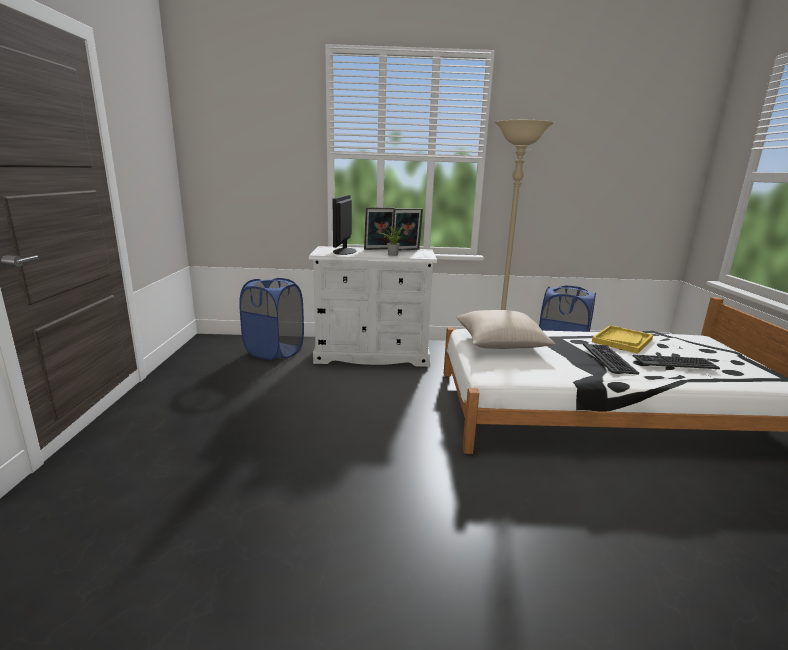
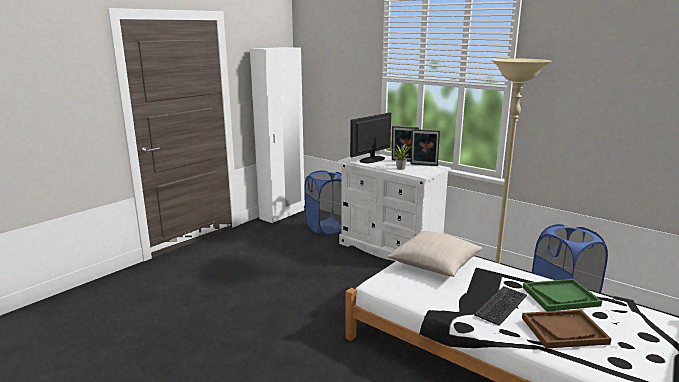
camera: 40 degrees right, 0 degrees up
yellow tray [592,325,653,354] -> green tray [523,279,602,311]
keyboard [632,355,720,369] -> brown tray [522,310,611,349]
none -> white wardrobe [250,47,305,223]

